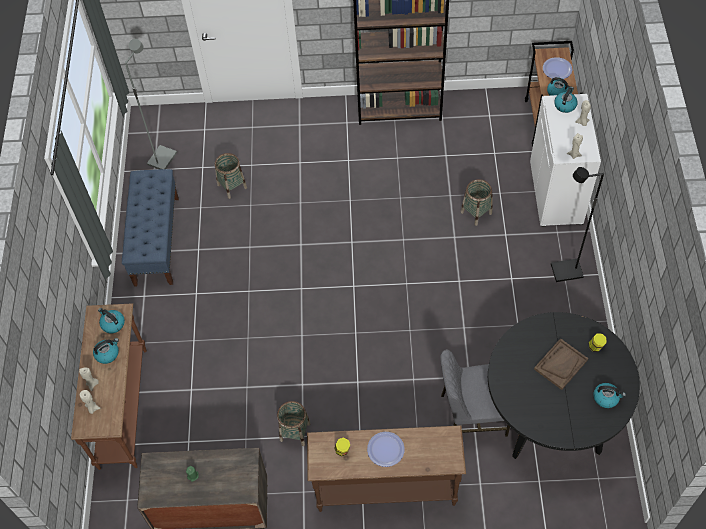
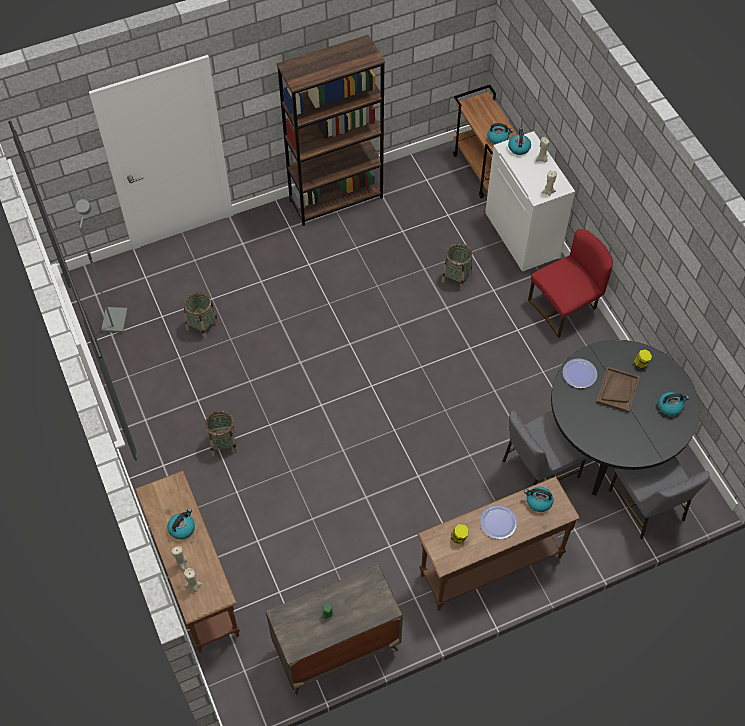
camera: 25 degrees left, 0 degrees up
kettle [98,308,125,333] -> kettle moved to [524,486,554,512]
blue bench [122,169,179,287] -> none
basket [277,401,310,446] -> basket moved to [205,410,238,457]
plate [543,57,572,79] -> plate moved to [563,358,597,388]
black floor lamp [551,167,604,282] -> red chair [528,229,613,338]
none -> grey chair [608,457,710,539]

